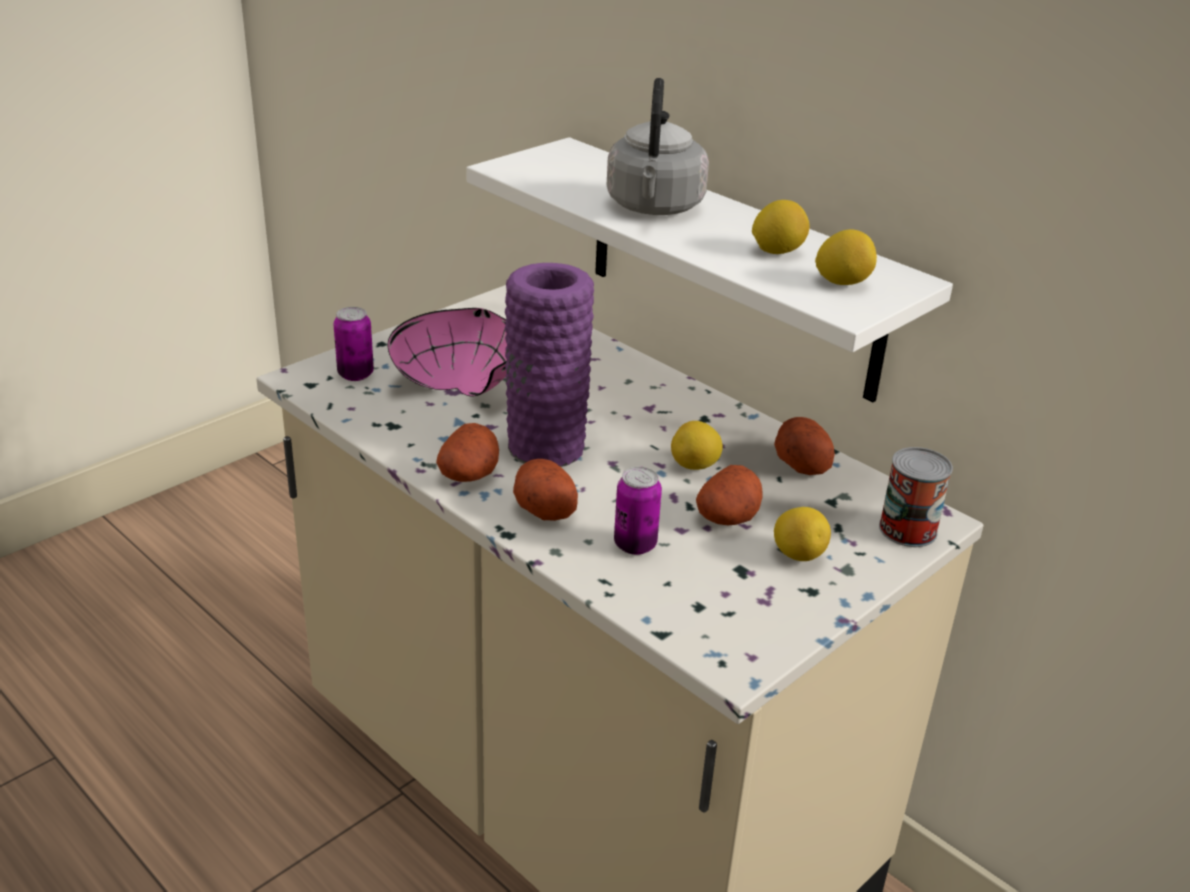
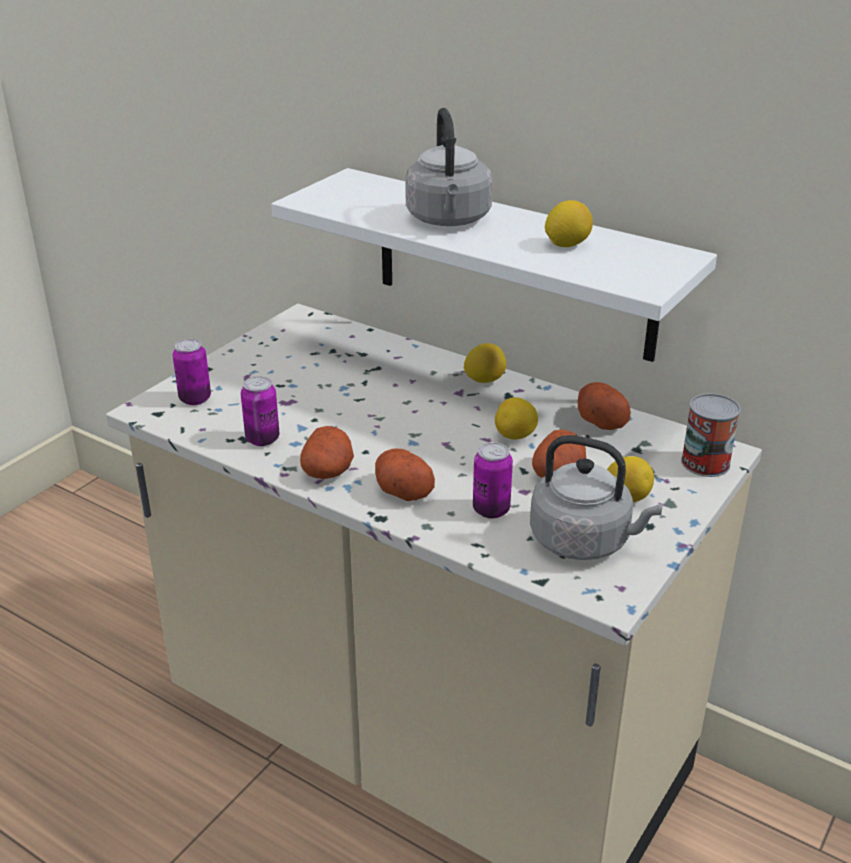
camera: 10 degrees left, 0 degrees up
pink bowl [387,308,507,396] -> none
purple vase [505,263,594,467] -> none
lemon [815,229,877,285] -> lemon moved to [464,343,506,383]
none -> can [241,376,280,446]
none -> grey kettle [530,435,663,560]

